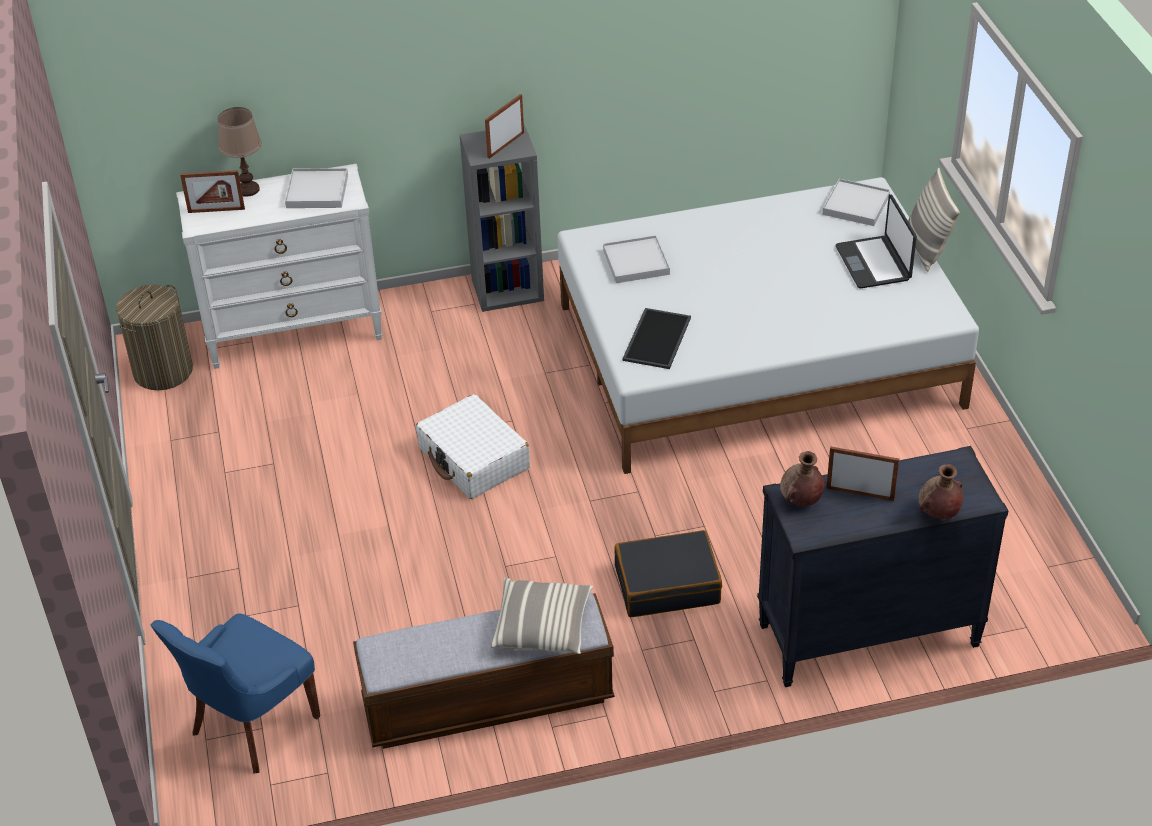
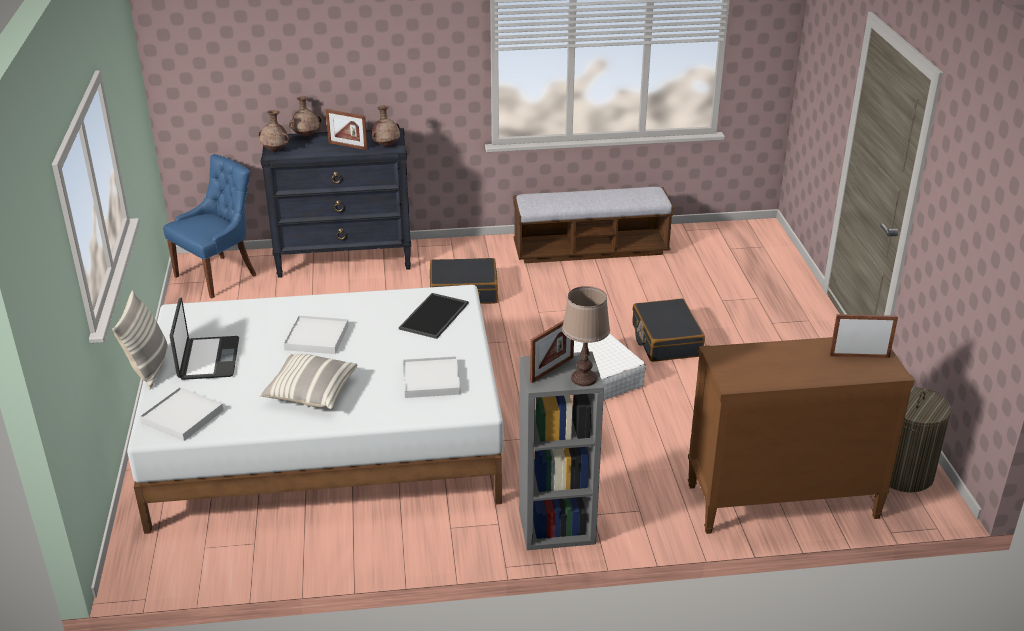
camera: 175 degrees left, 10 degrees down
blue chair [150,613,320,774] -> blue chair moved to [163,154,256,298]
white dresser [176,164,382,369] -> brown dresser [688,337,915,534]
brown table lamp [218,107,262,197] -> brown table lamp moved to [562,286,610,386]
white tray [285,168,348,208] -> white tray moved to [284,315,349,354]
pillow [491,578,593,654] -> pillow moved to [259,354,357,409]
none -> brown vase [258,110,290,152]
none -> black suitcase [633,298,705,362]

